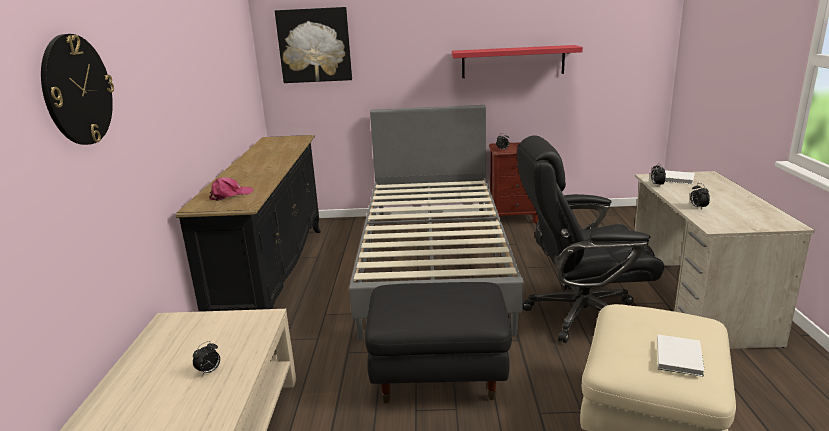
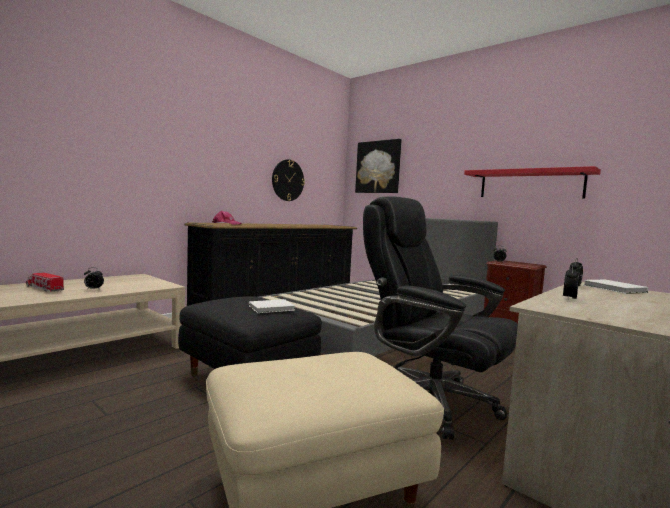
camera: 40 degrees right, 15 degrees down
wall clock [41,34,114,145] -> wall clock moved to [272,159,305,201]
white book [657,335,705,377] -> white book moved to [249,299,295,313]
none -> toy truck [26,272,64,292]

